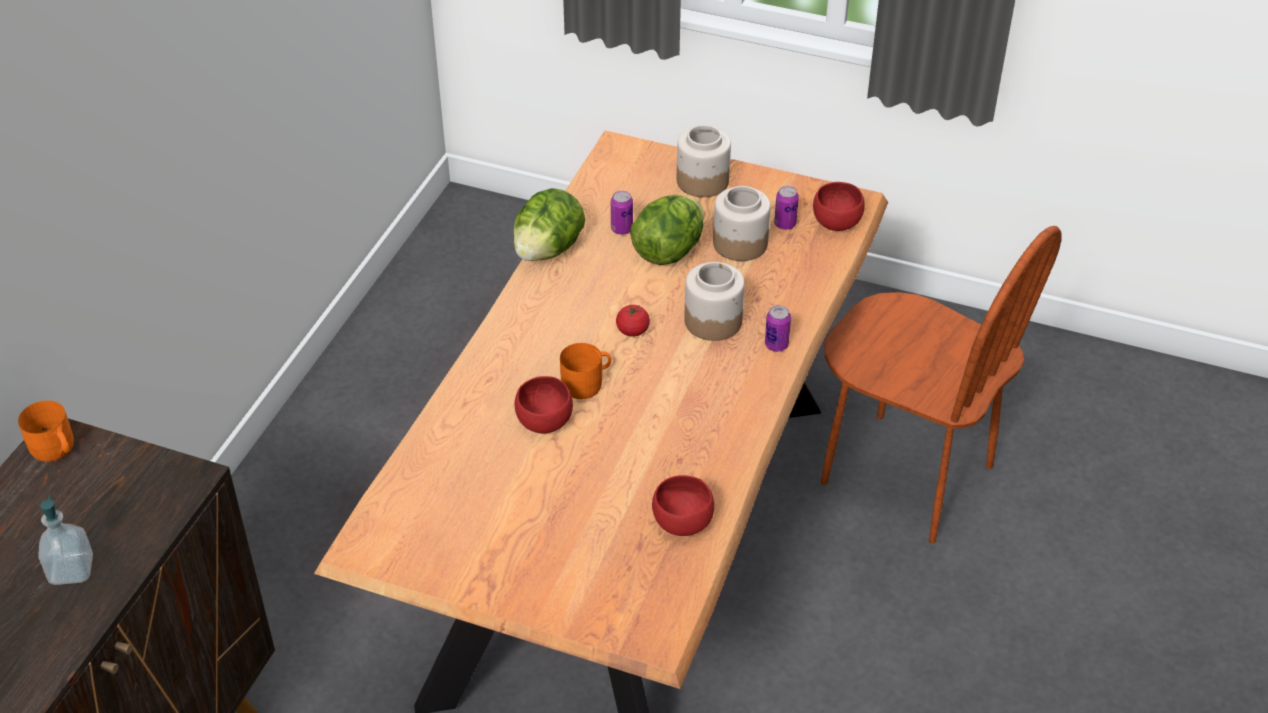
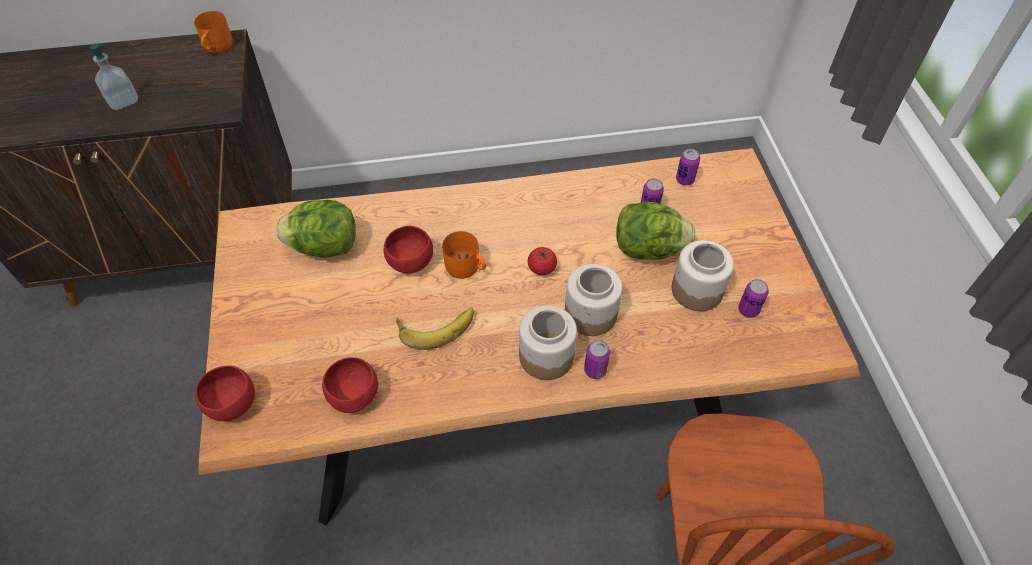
camera: 60 degrees right, 10 degrees up
lettuce [513,188,585,261] -> lettuce moved to [276,200,356,258]
jar [677,125,731,197] -> jar moved to [519,305,577,380]
red bowl [813,182,865,231] -> red bowl moved to [195,366,255,421]
none -> banana [396,308,474,350]
none -> can [676,149,700,186]

